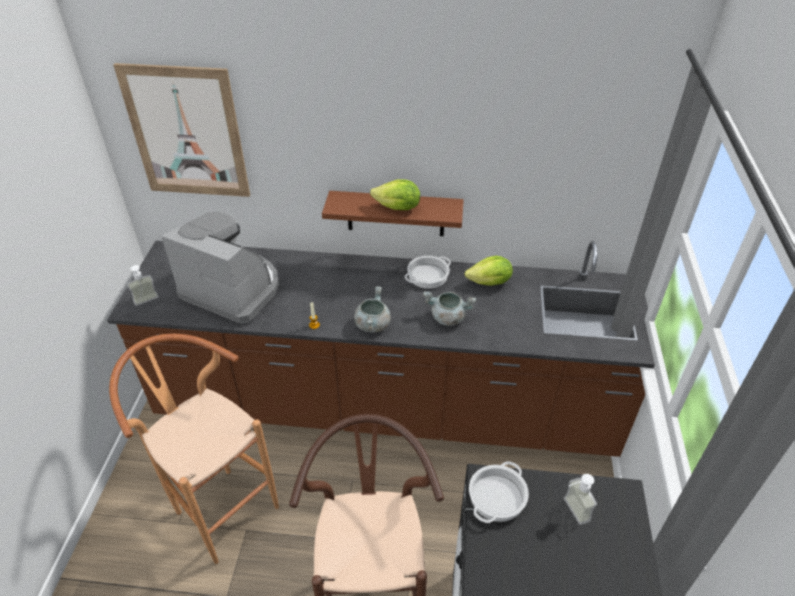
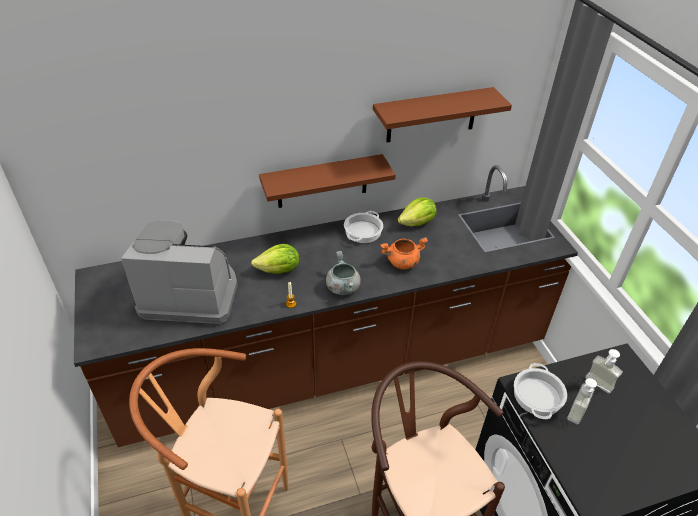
camera: 25 degrees left, 0 degrees up
picture [113,63,250,197] -> none
soap dispenser [127,265,159,306] -> soap dispenser moved to [567,378,610,424]
lettuce [370,179,420,210] -> lettuce moved to [251,244,299,274]
grey cooking pot [423,291,476,326] -> orange cooking pot [380,237,428,269]
none -> brown shelf [373,87,512,142]

